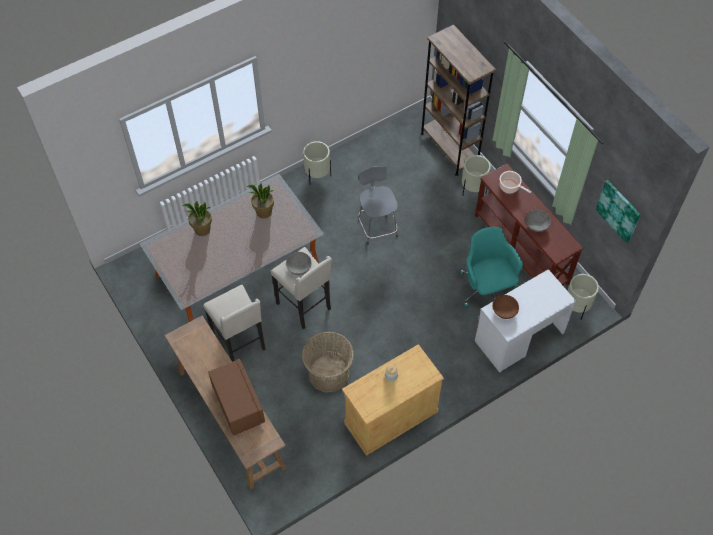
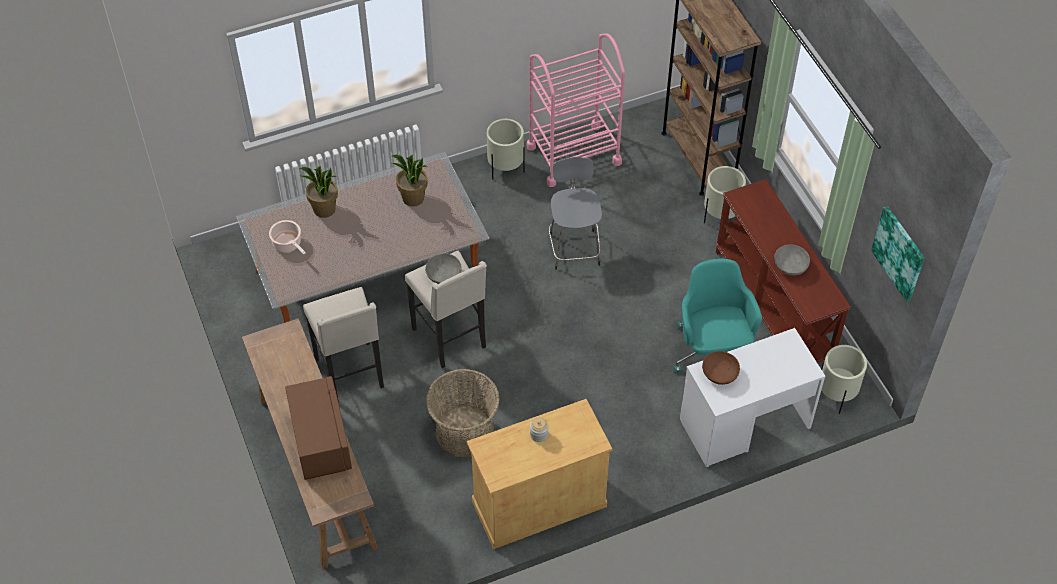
camera: 10 degrees right, 5 degrees down
cooking pot [500,171,531,193] -> cooking pot moved to [269,220,306,255]
none -> pink cart [527,34,625,187]

